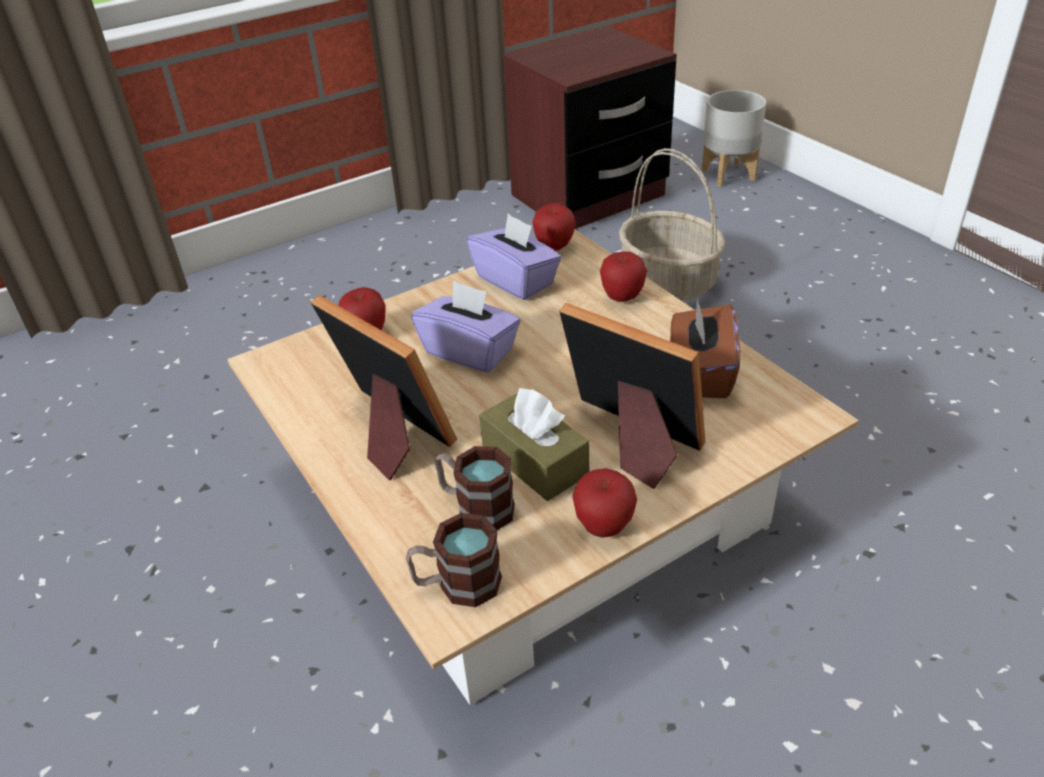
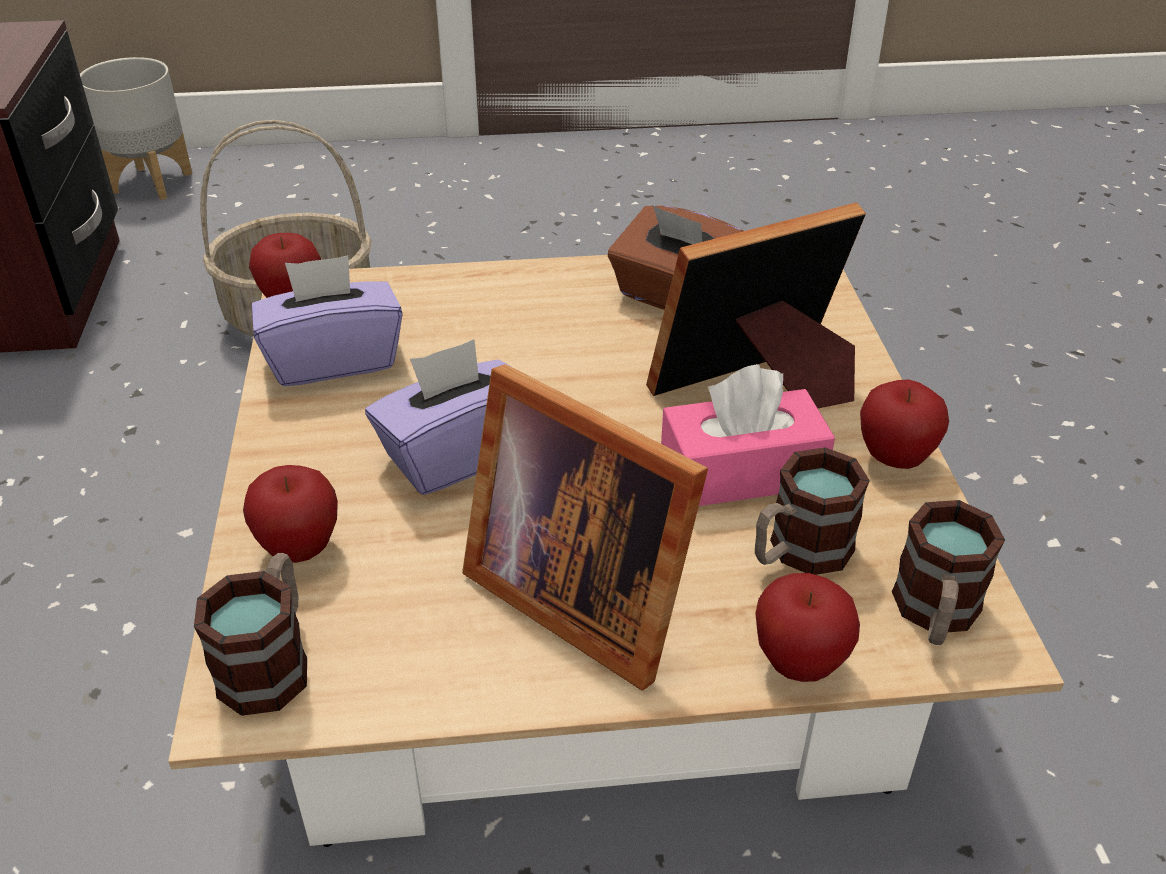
camera: 65 degrees left, 0 degrees up
picture frame [311,295,457,480] -> picture frame turned 120 degrees counterclockwise [462,364,708,691]
brown tissue box [479,388,589,501] -> pink tissue box [661,364,835,506]
apple [600,251,647,302] -> apple moved to [755,573,860,682]
none -> mug [194,553,307,716]

